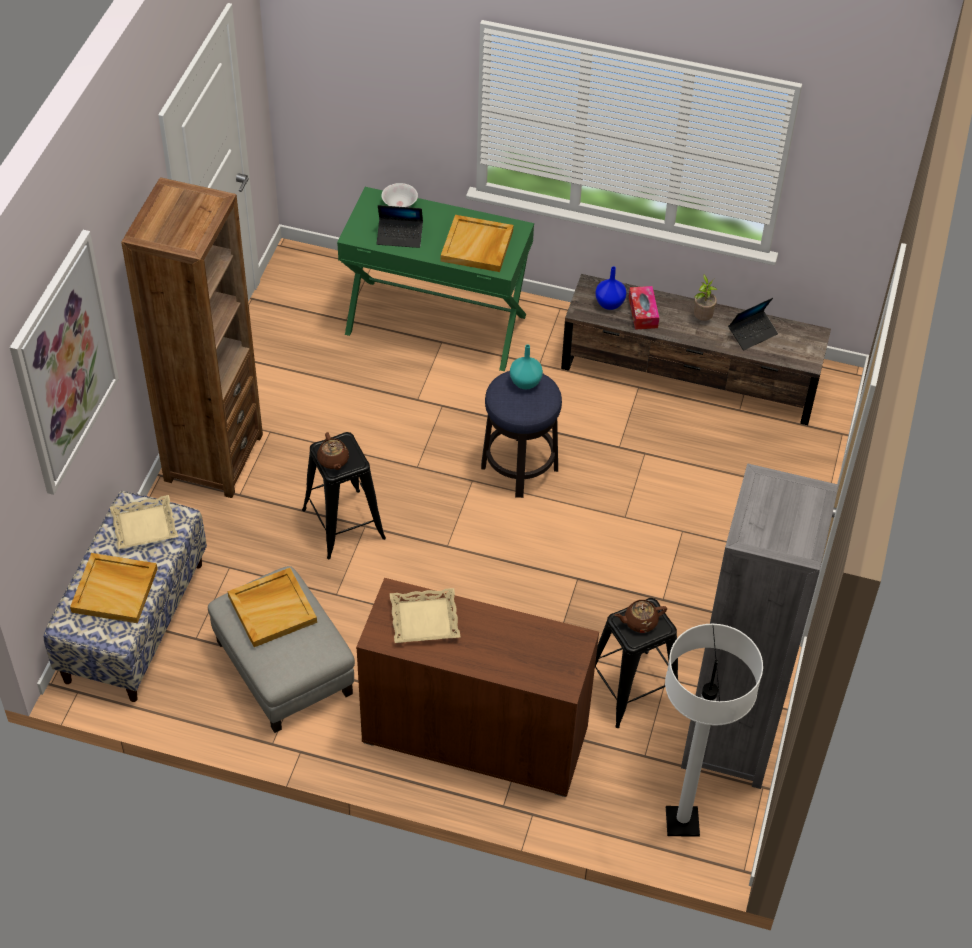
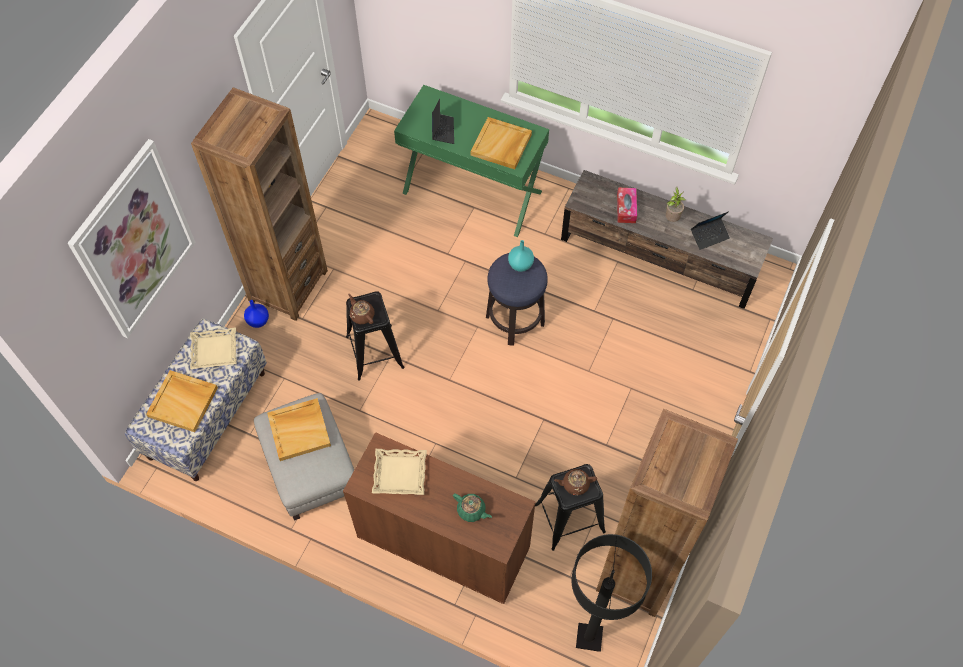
camera: 10 degrees right, 10 degrees up
brown teapot [317,432,349,470] -> brown teapot turned 150 degrees clockwise [348,294,375,324]
laptop [377,205,423,248] -> laptop turned 105 degrees counterclockwise [432,98,454,144]
white bowl [382,183,418,207] -> none
blue vase [595,266,626,310] -> blue vase moved to [244,300,269,328]
white floor lamp [665,624,763,837] -> black floor lamp [571,534,652,652]
grey bookcase [681,464,839,789] -> brown bookcase [596,409,738,617]
none -> green teapot [453,493,492,522]

